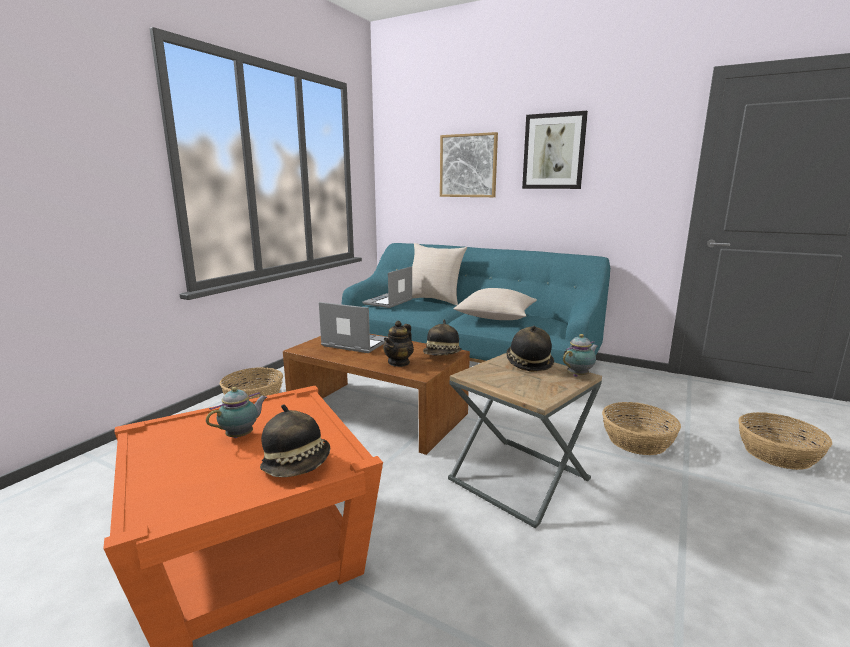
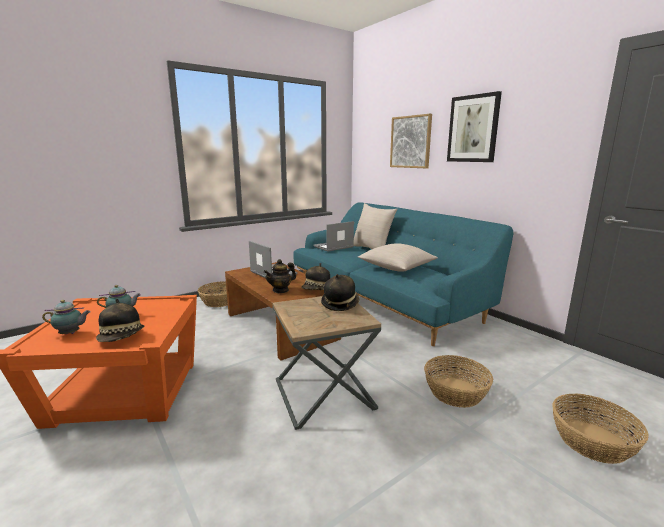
camera: 25 degrees right, 0 degrees up
teapot [563,334,598,377] -> teapot moved to [42,300,91,334]

